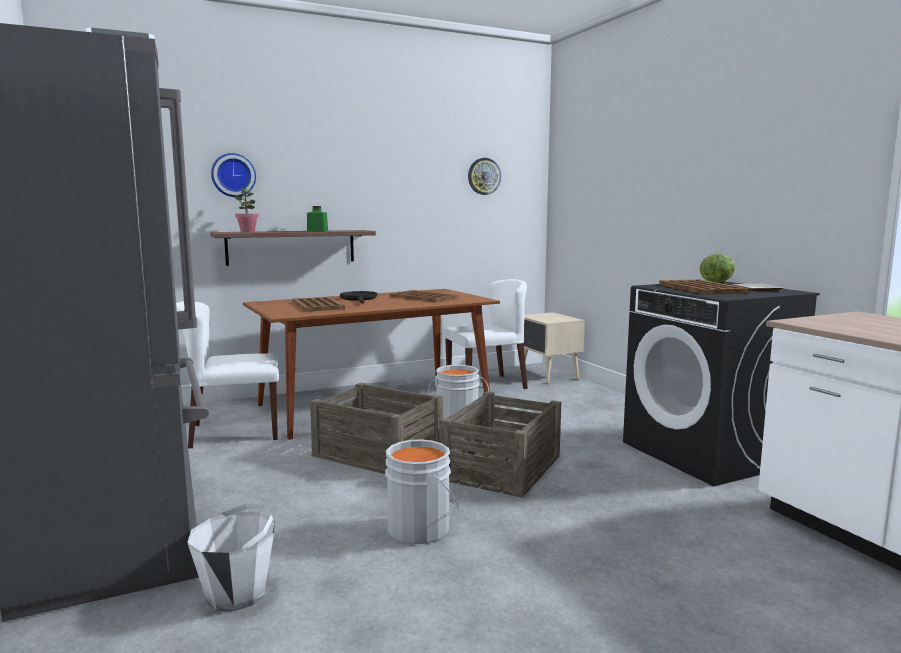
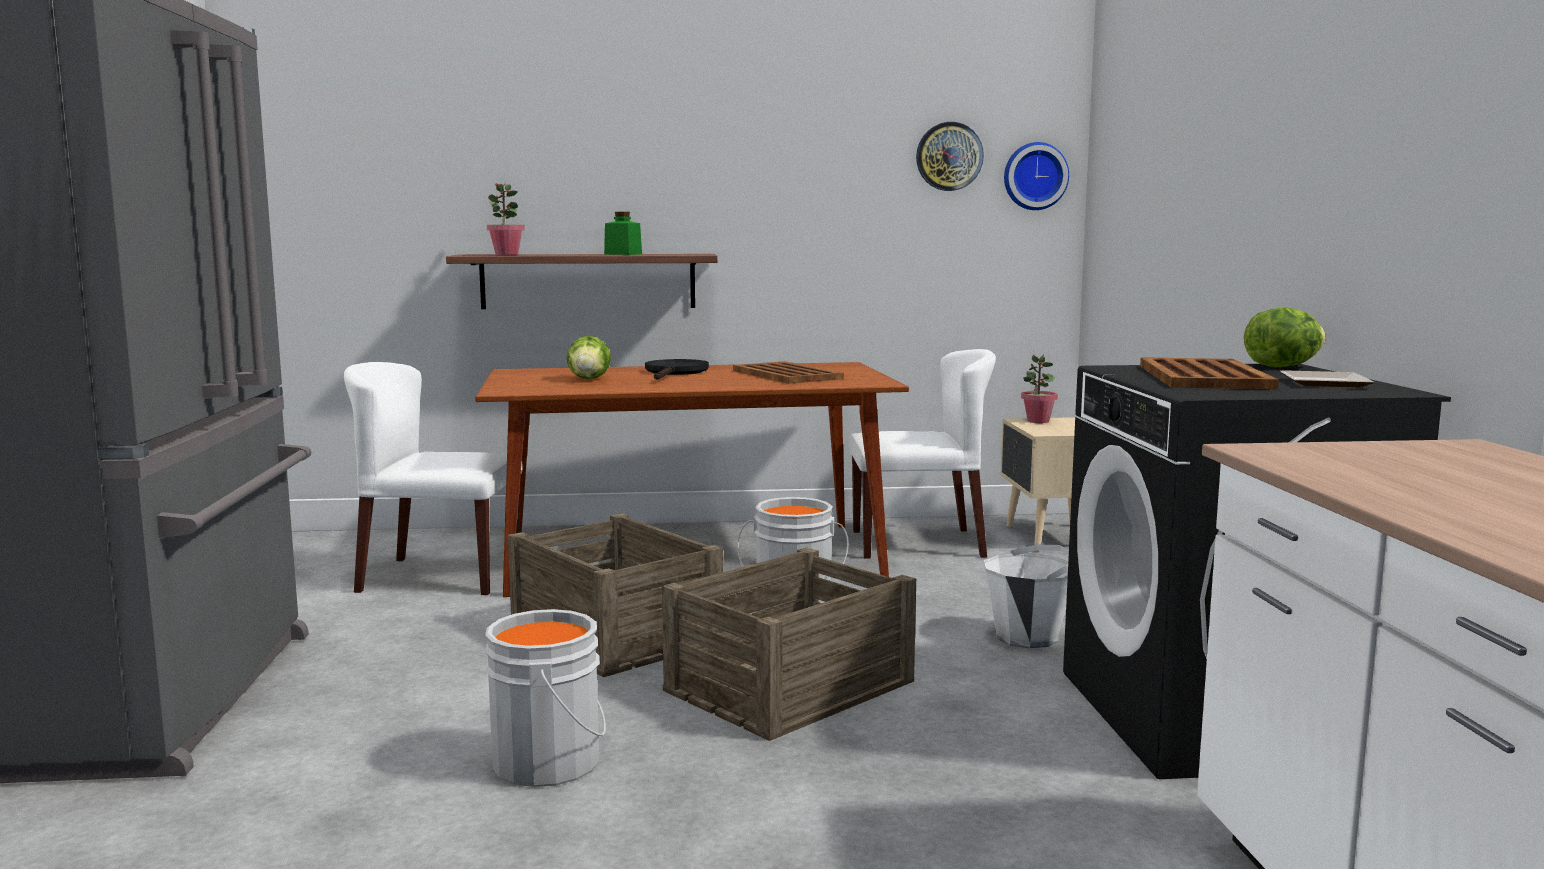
camera: 20 degrees right, 0 degrees up
white bucket [187,504,275,611] -> white bucket moved to [984,544,1069,648]
wall clock [211,153,256,197] -> wall clock moved to [1004,142,1069,210]
brown tray [293,297,345,312] -> lettuce [567,336,611,379]
none -> potted plant [1021,354,1058,423]

